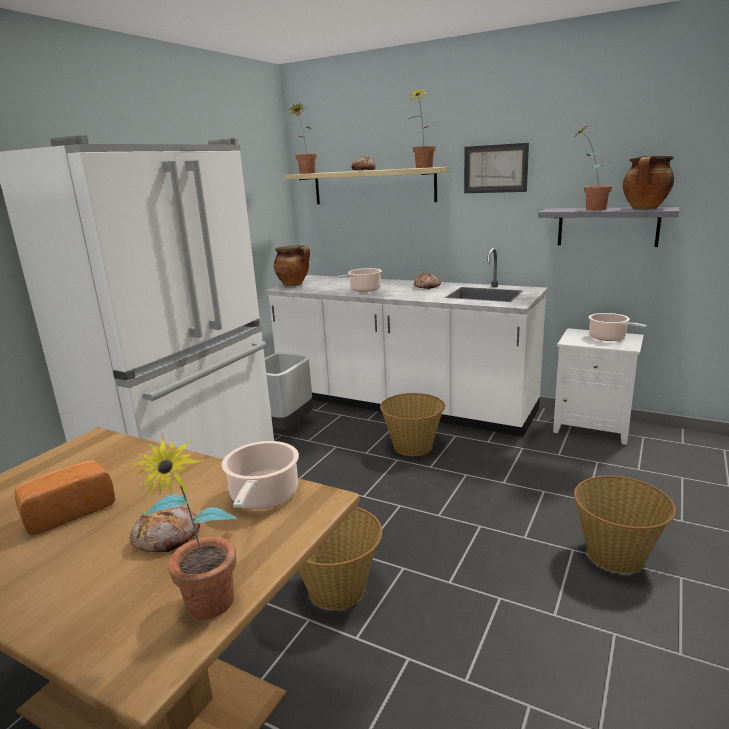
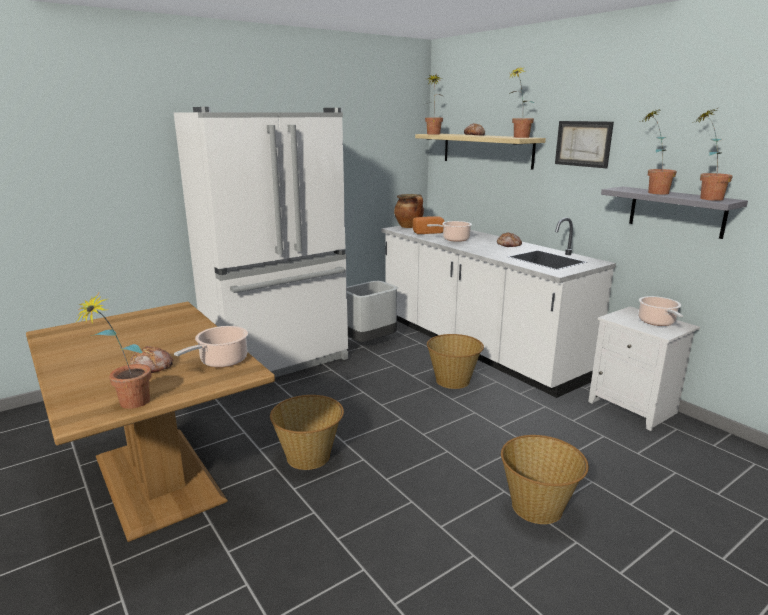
camera: 25 degrees right, 0 degrees up
bread [14,460,115,535] -> bread moved to [413,216,444,234]
cooking pot [623,156,674,209] -> potted plant [697,108,733,201]

